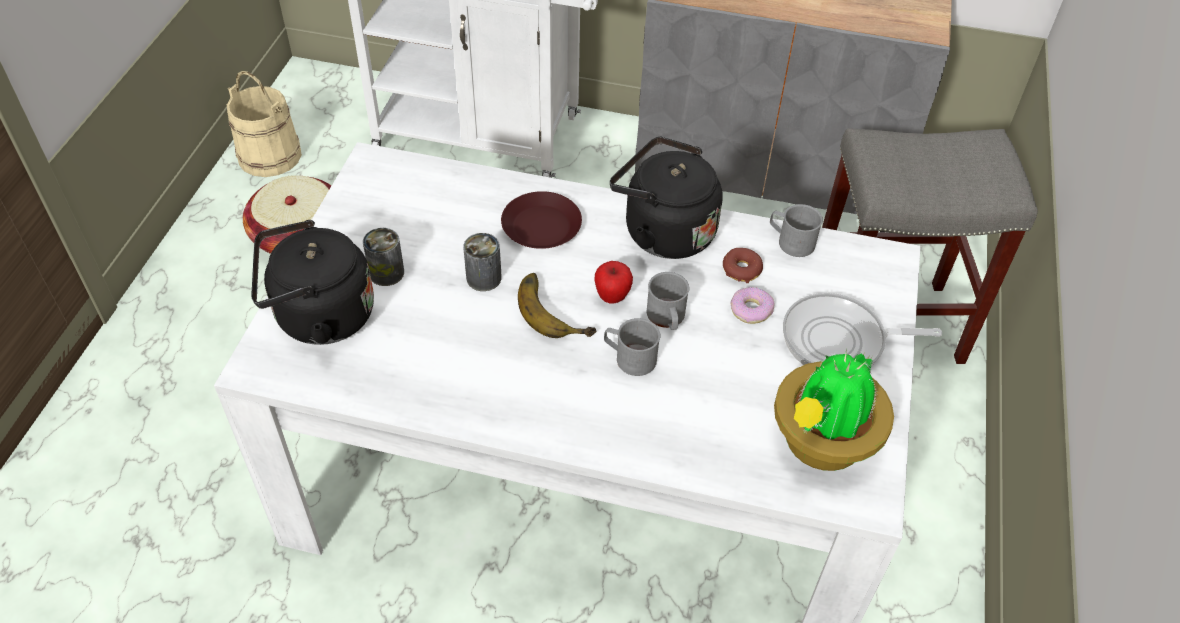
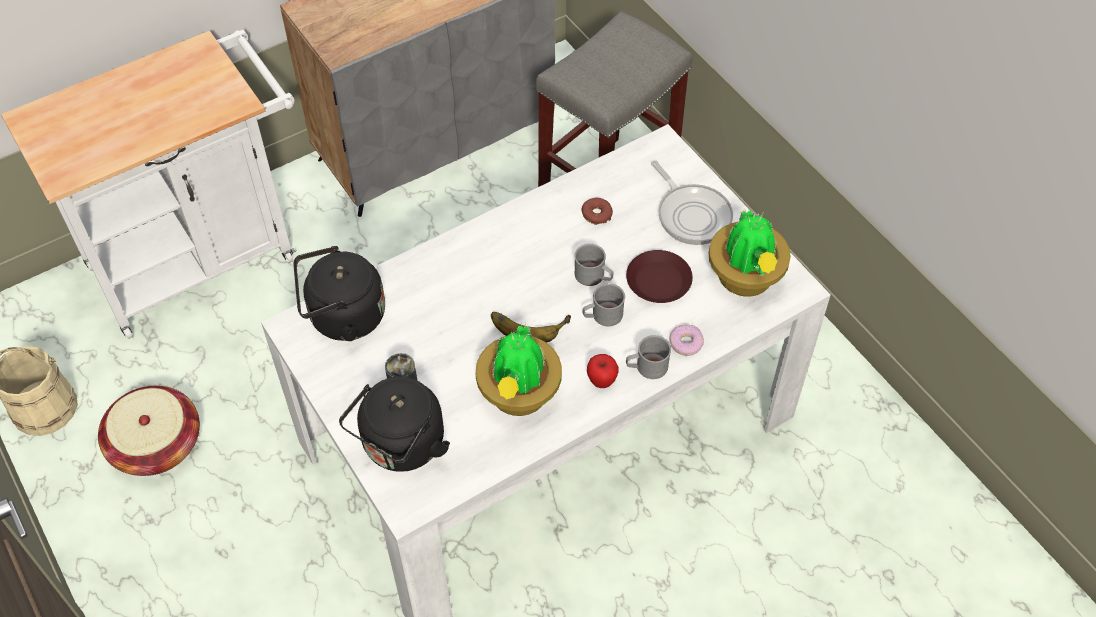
camera: 45 degrees left, 5 degrees up
can [463,233,502,291] -> none
brown plate [501,191,582,249] -> brown plate moved to [626,250,693,303]
apple [594,261,633,303] -> apple moved to [587,354,618,388]
black kettle [610,137,723,259] -> black kettle moved to [294,246,385,341]
donut [731,287,774,324] -> donut moved to [670,324,704,356]
grey mug [770,204,823,257] -> grey mug moved to [626,335,671,379]
frying pan [783,293,942,366] -> frying pan turned 75 degrees counterclockwise [651,160,733,245]
none -> potted plant [476,323,562,416]

